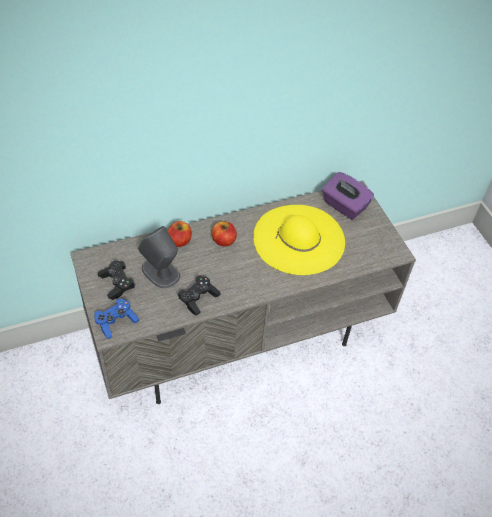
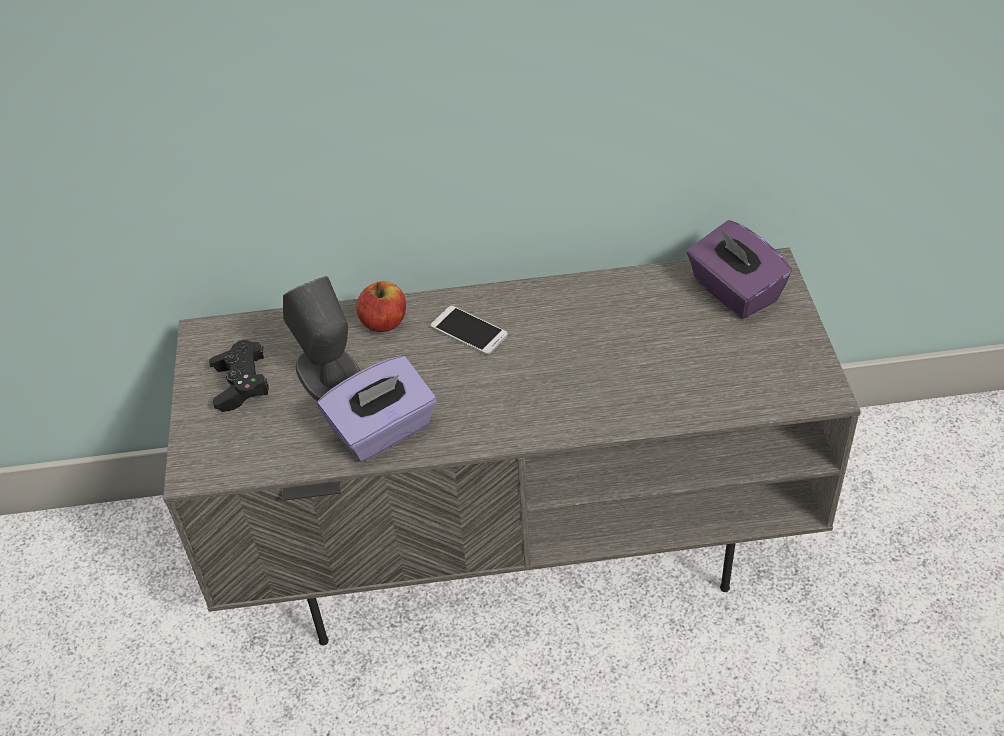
camera: 20 degrees right, 5 degrees down
blue game controller [94,298,139,339] -> none
black game controller [178,275,221,316] -> purple tissue box [318,356,437,462]
apple [211,221,237,246] -> phone [430,306,508,355]
yellow hat [253,205,345,275] -> none

